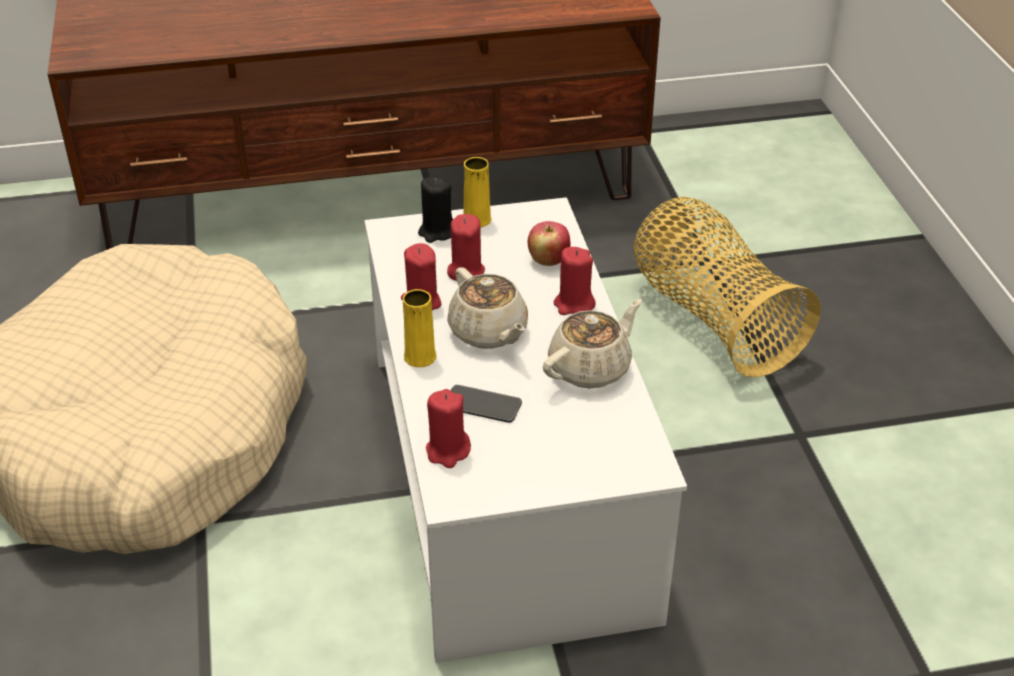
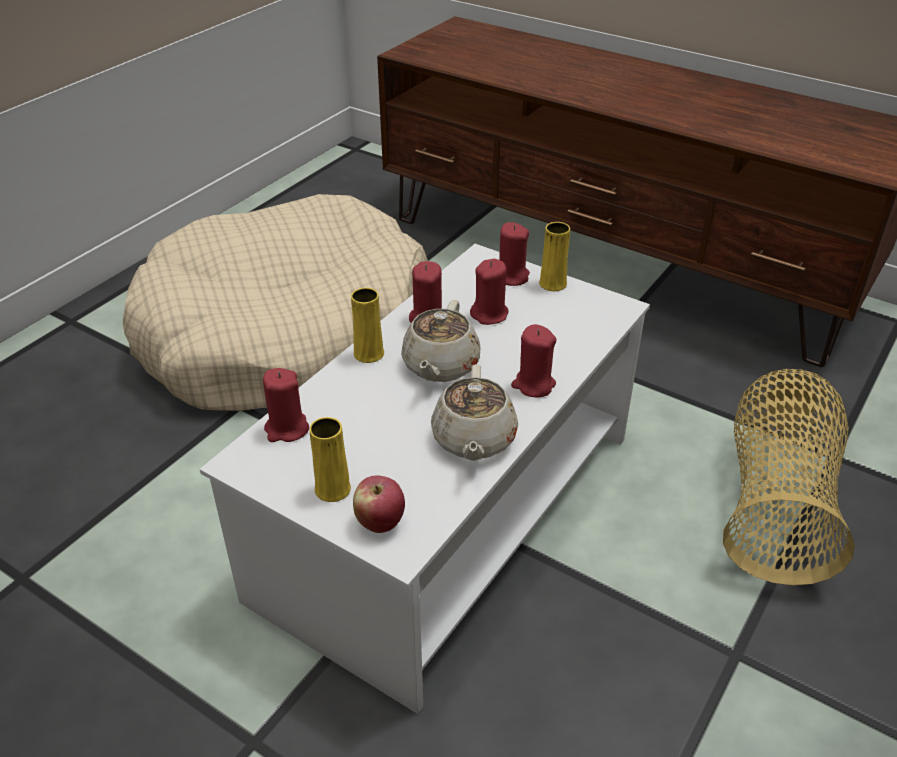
camera: 45 degrees right, 0 degrees up
black candle [418,177,453,243] -> red candle [499,222,530,286]
phone [451,385,522,423] -> none
apple [528,221,570,266] -> apple moved to [353,475,405,533]
beige teapot [543,299,642,388] -> beige teapot turned 90 degrees clockwise [431,364,518,461]
none -> yellow vase [310,417,351,502]

